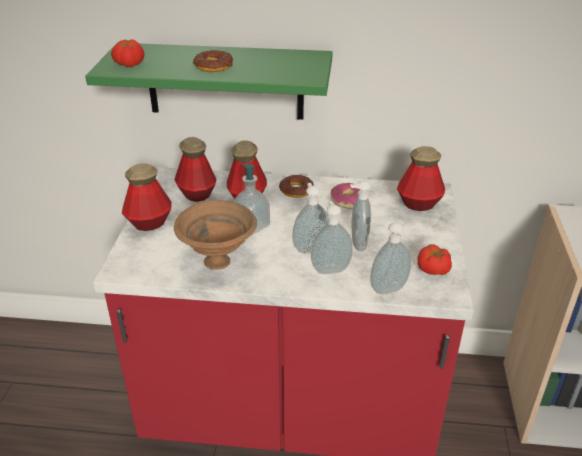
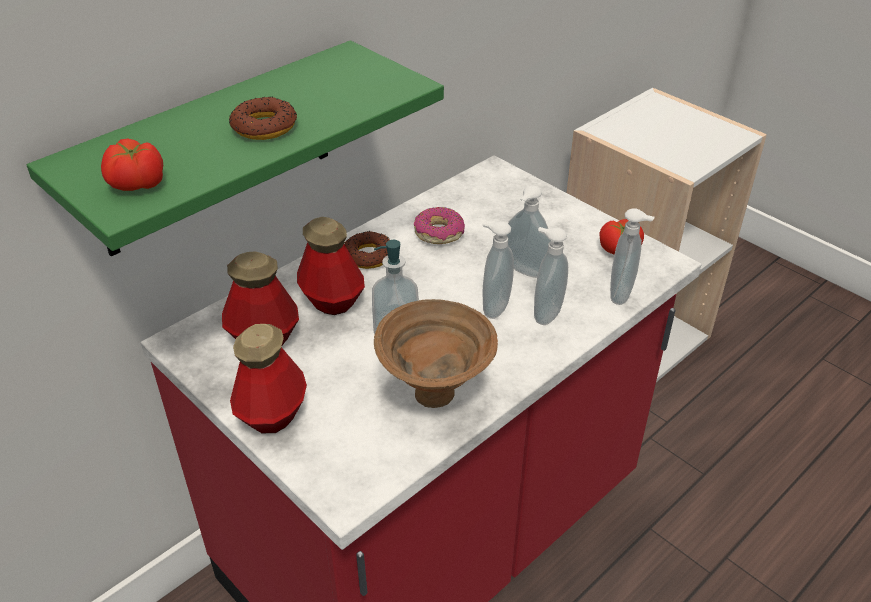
camera: 50 degrees left, 5 degrees up
bottle [397,146,445,211] -> none

